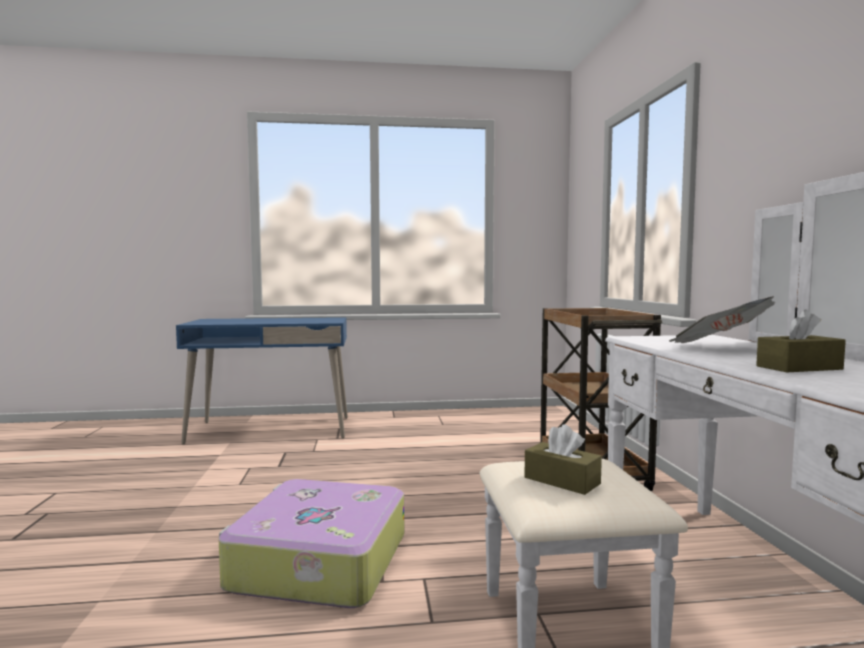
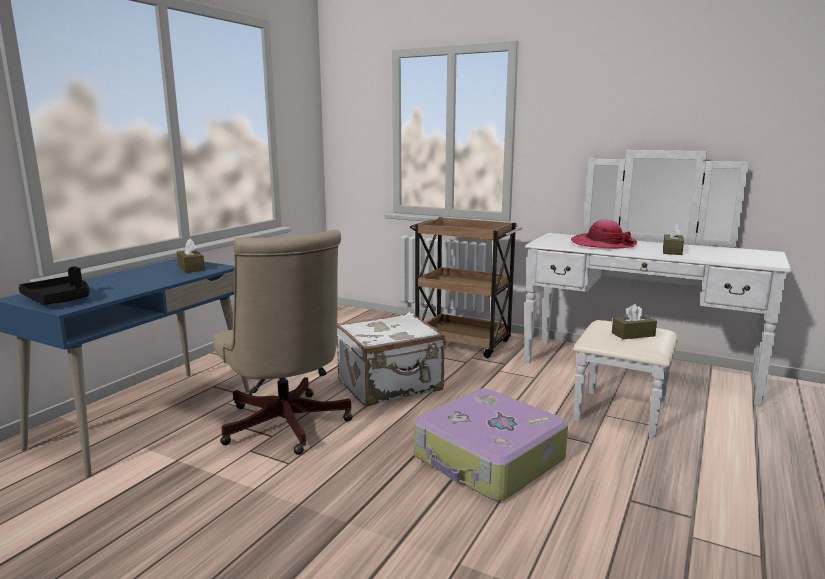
camera: 55 degrees left, 10 degrees up
newspaper [669,296,775,343] -> hat [571,219,637,248]
none -> black tray [19,266,90,305]
none -> brown tissue box [177,239,205,273]
none -> beige office chair [213,230,353,455]
none -> white suitcase [337,312,446,406]

